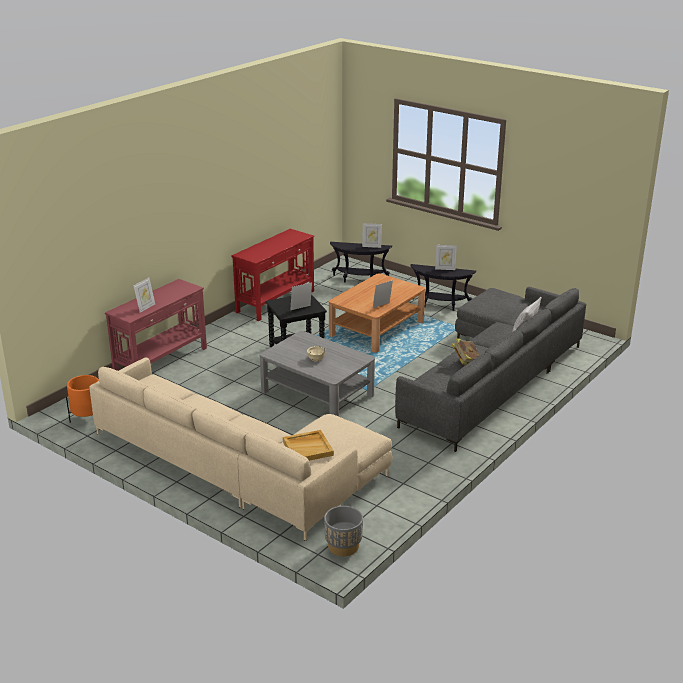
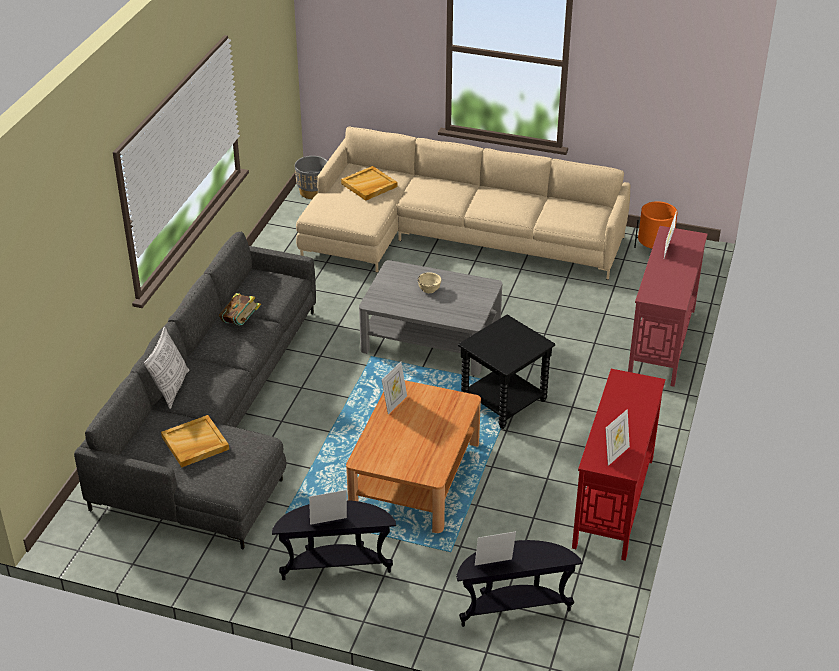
camera: 160 degrees right, 10 degrees up
picture frame [290,283,312,310] -> picture frame moved to [605,409,630,466]
none -> beige tray [161,415,229,467]

